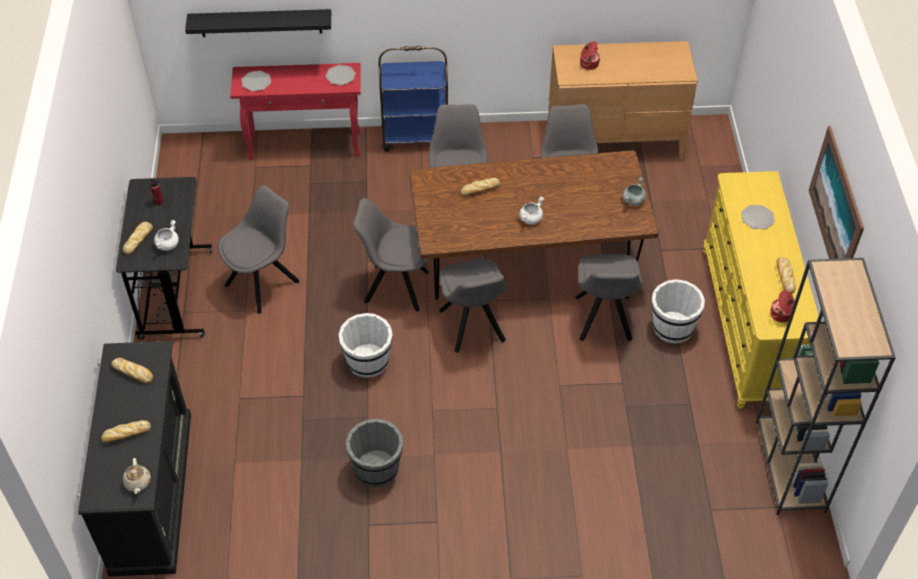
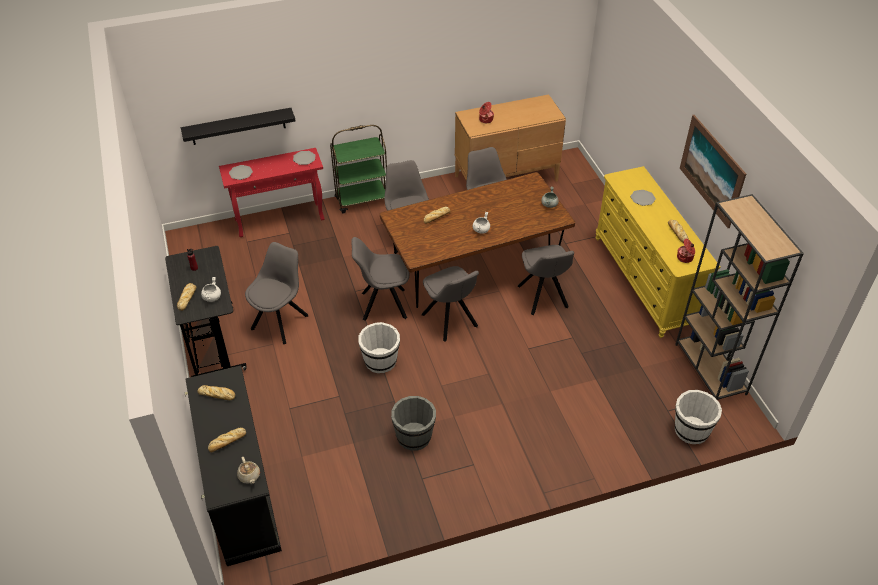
camera: 15 degrees left, 5 degrees down
blue cart [378,46,448,152] -> green cart [330,125,387,214]
white bucket [652,279,705,344] -> white bucket moved to [675,390,722,444]

